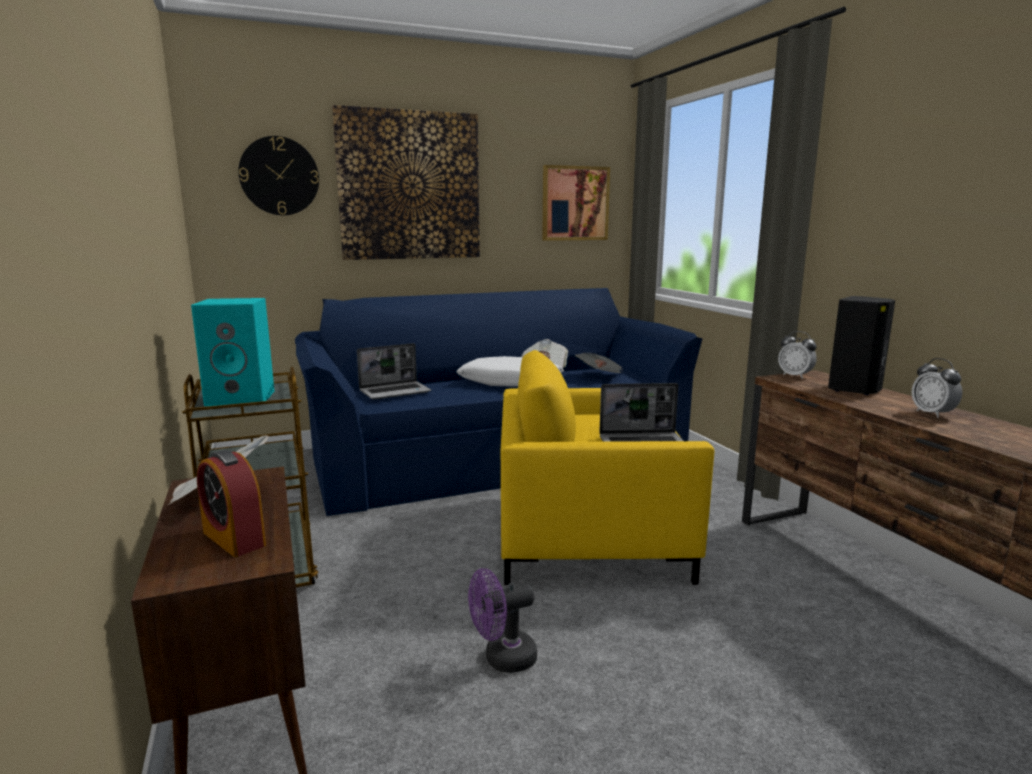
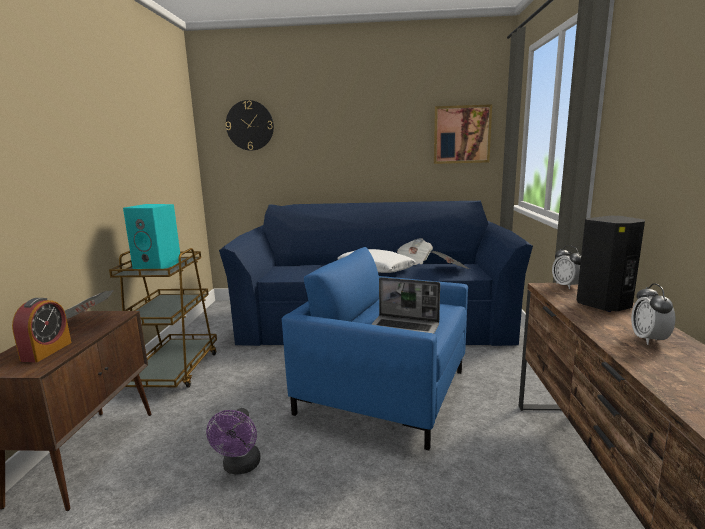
camera: 25 degrees right, 0 degrees up
alarm clock [197,450,266,557] -> alarm clock turned 150 degrees counterclockwise [12,298,71,362]
picture [332,105,480,260] -> none
laptop [357,343,431,400] -> none
purple fan [468,568,537,673] -> purple fan turned 90 degrees counterclockwise [206,408,260,474]
yellow armchair [501,350,714,585] -> blue armchair [282,247,468,450]

